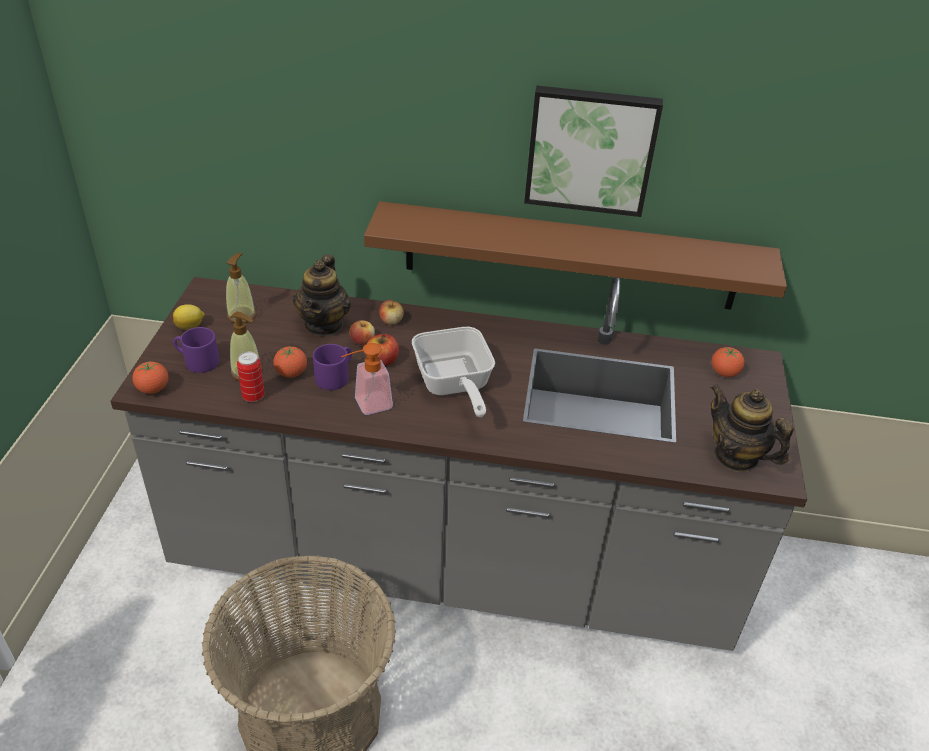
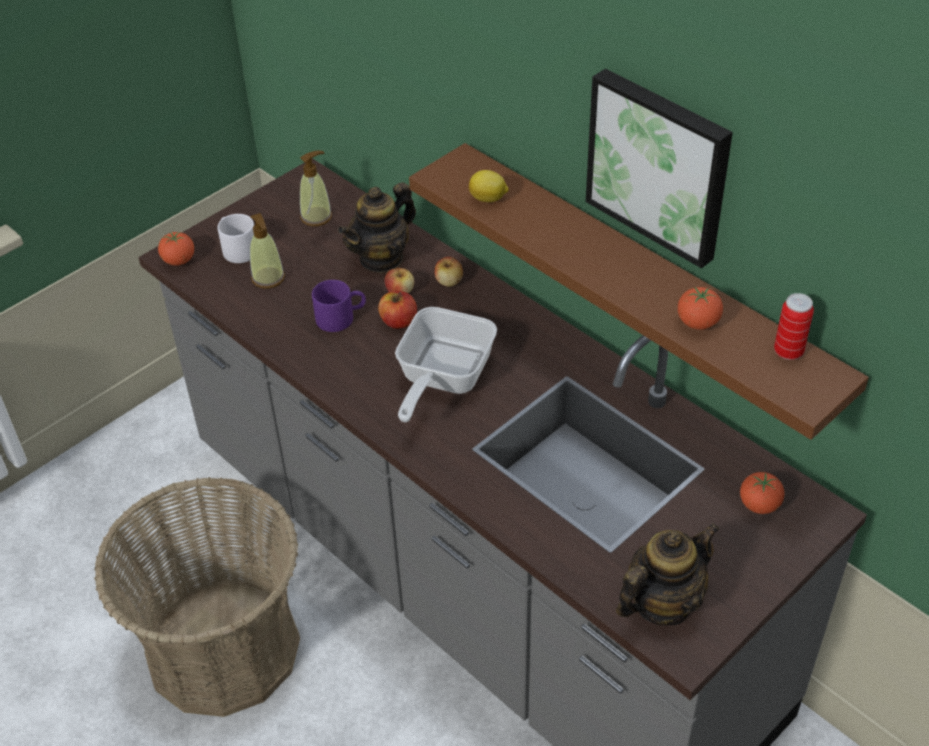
camera: 40 degrees right, 5 degrees up
lemon [173,304,205,330] -> lemon moved to [469,170,509,202]
purple mug [173,327,219,373] -> white mug [217,214,254,263]
can [237,352,265,402] -> can moved to [774,293,814,360]
tomato [273,346,307,378] -> tomato moved to [678,287,723,329]
soap dispenser [341,343,393,415] -> none
teapot [711,384,794,472] -> teapot turned 60 degrees clockwise [616,523,720,626]

